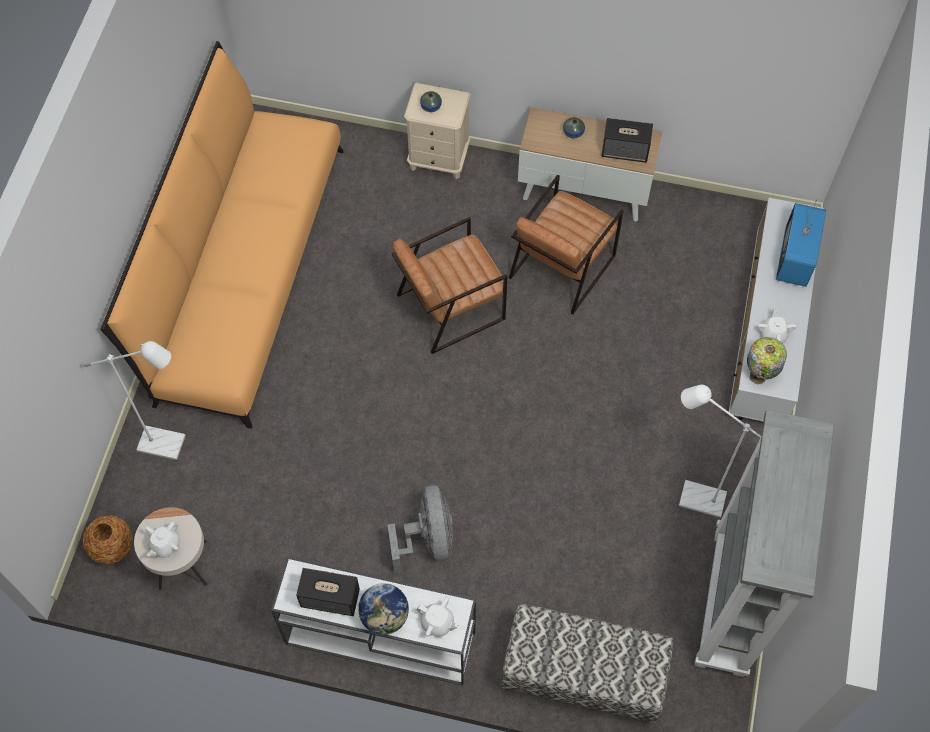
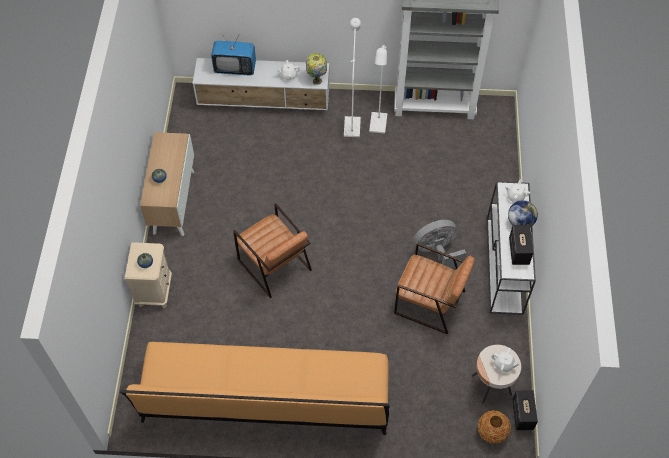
camera: 100 degrees left, 5 degrees down
white floor lamp [84,341,186,460] -> white floor lamp moved to [344,18,361,137]
bench [502,604,673,723] -> none
brown armchair [509,174,624,315] -> brown armchair moved to [394,243,475,334]
speaker [602,118,653,163] -> speaker moved to [512,390,538,430]

